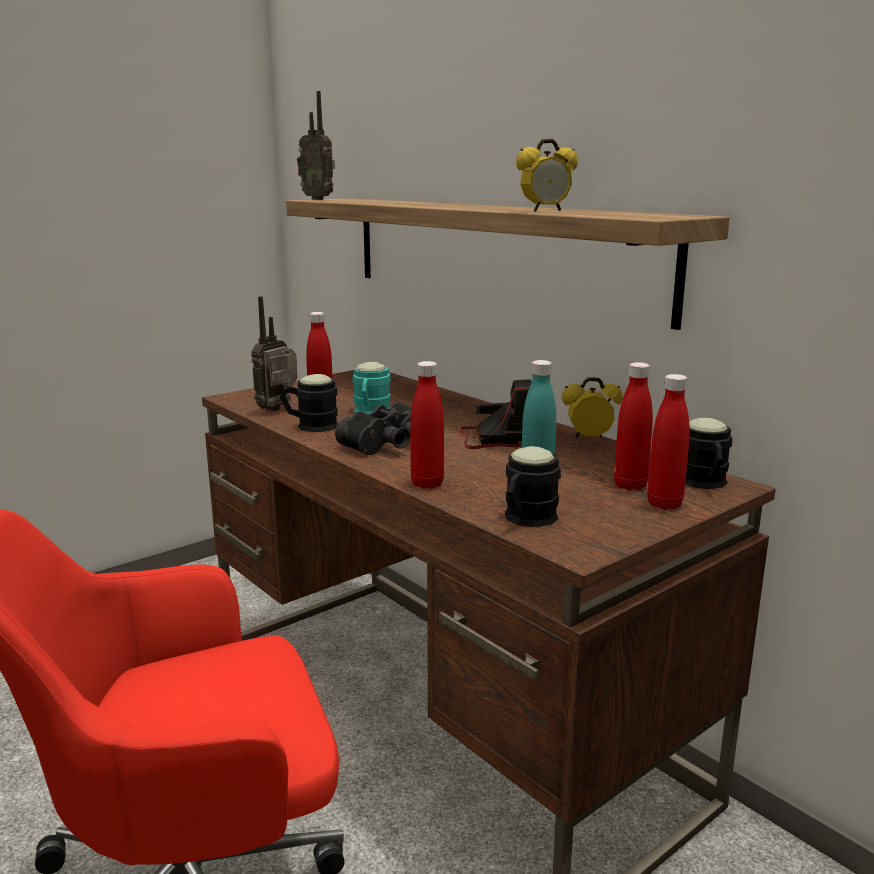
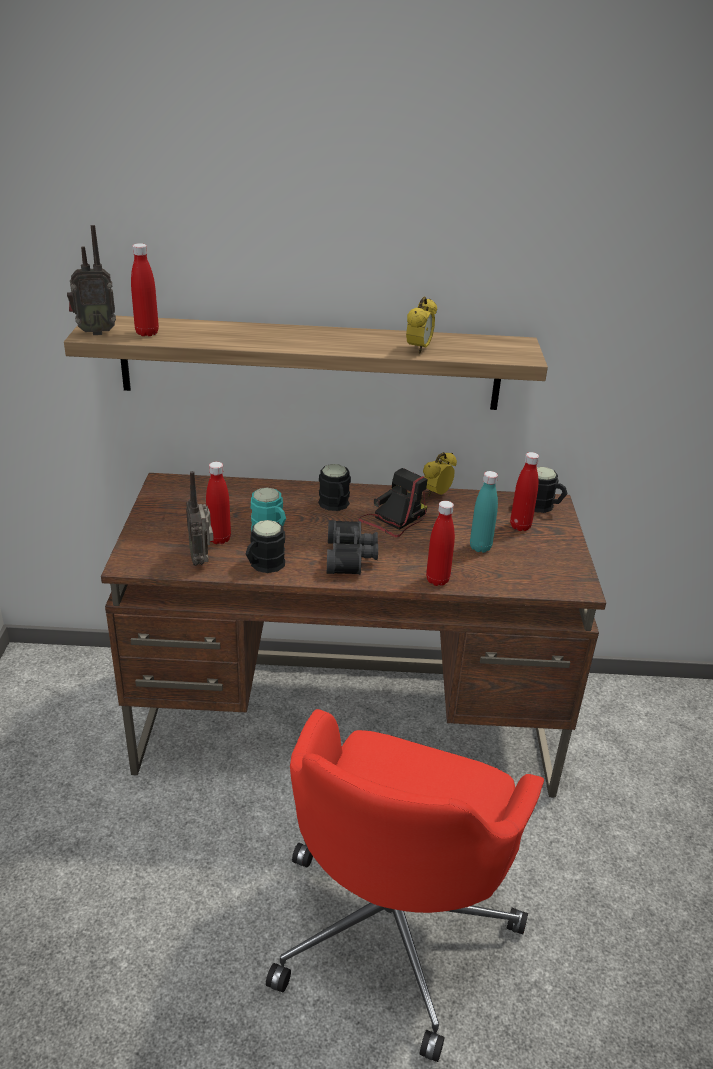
camera: 50 degrees left, 15 degrees up
black mug [504,446,561,527] -> black mug moved to [318,464,351,511]
red bottle [647,374,690,510] -> red bottle moved to [131,243,159,336]

